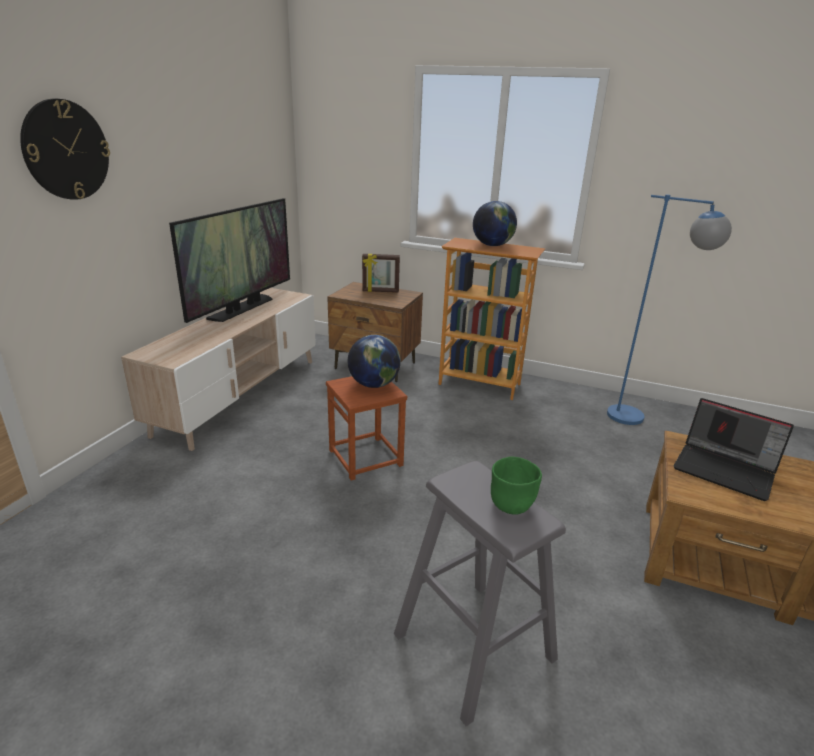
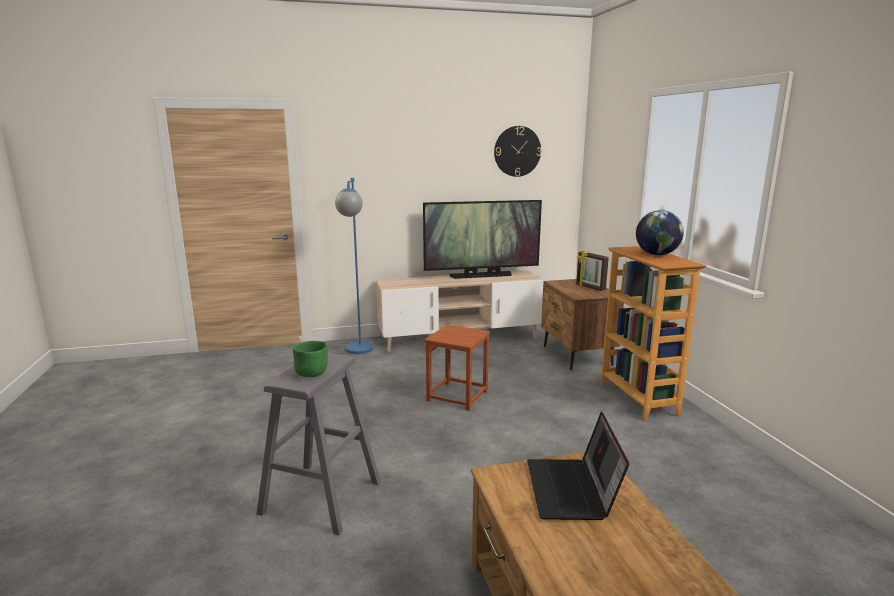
camera: 55 degrees right, 10 degrees down
wall clock [20,99,110,200] -> wall clock moved to [494,126,541,177]
globe [348,335,401,388] -> none
blue floor lamp [607,195,732,425] -> blue floor lamp moved to [335,178,374,354]

